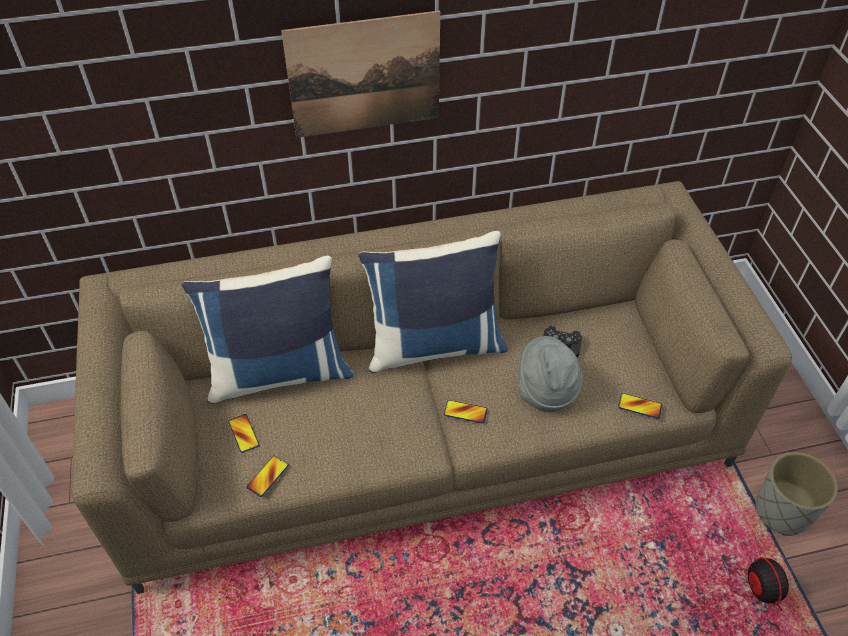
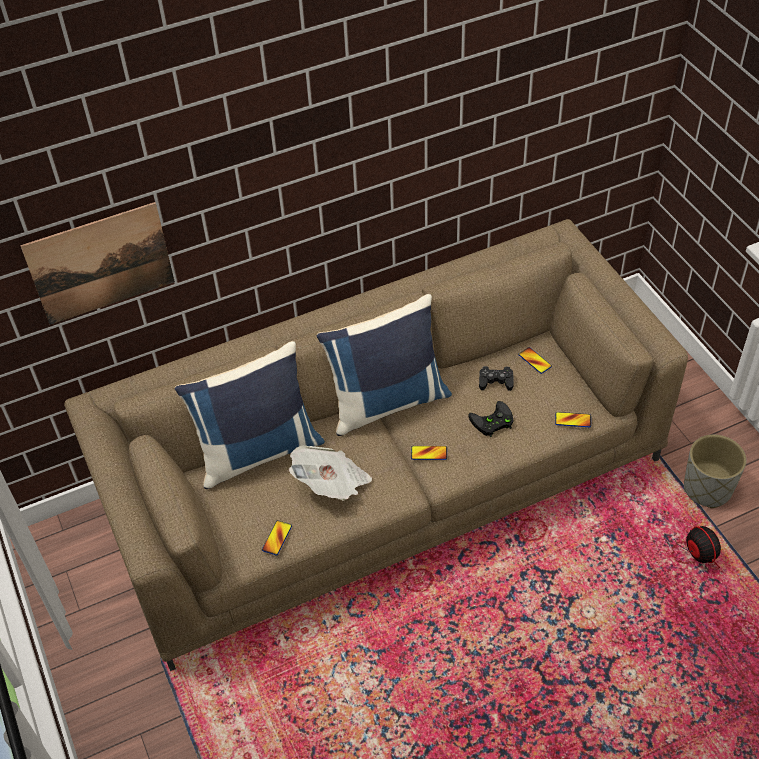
camera: 10 degrees left, 0 degrees up
phone [228,414,259,453] -> phone moved to [518,347,552,374]
picture [281,11,440,138] -> picture moved to [20,202,175,325]
grey hat [518,336,583,412] -> black game controller [469,401,513,437]
none -> newspaper [288,445,372,500]

